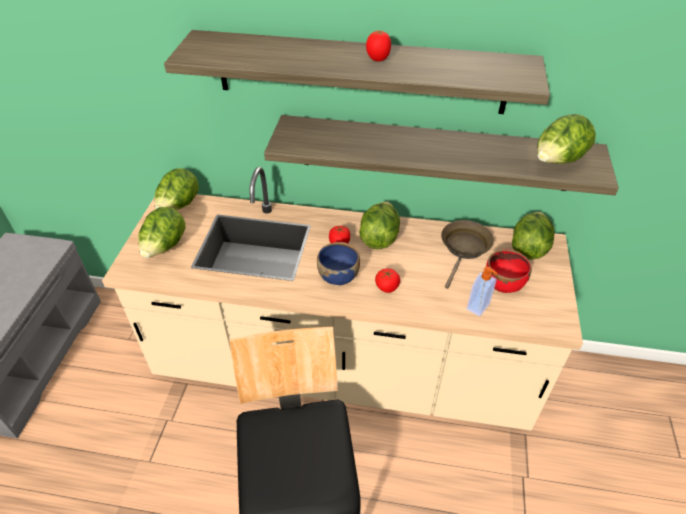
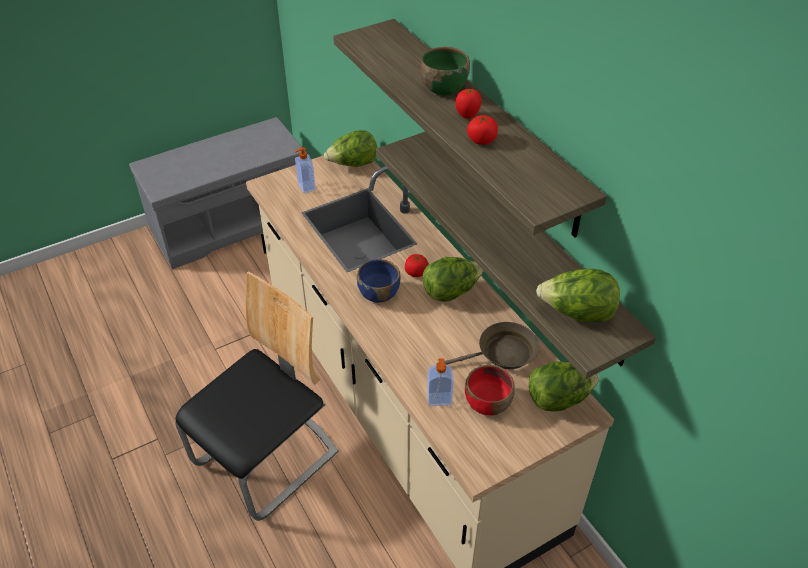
camera: 50 degrees right, 0 degrees up
lettuce [138,207,186,258] -> soap dispenser [295,147,316,194]
tomato [375,268,400,293] -> tomato moved to [467,114,498,145]
none -> green bowl [420,46,470,95]

